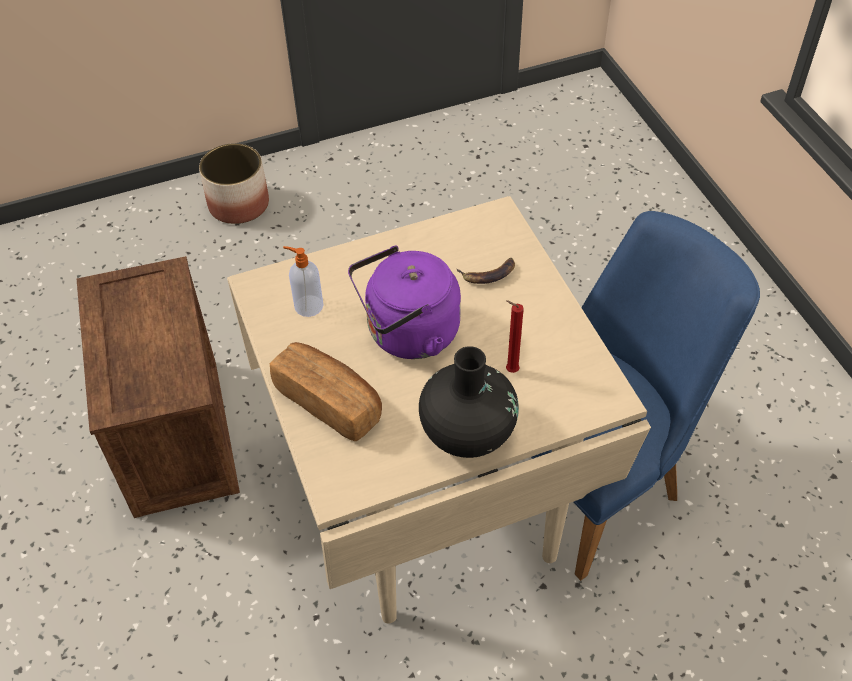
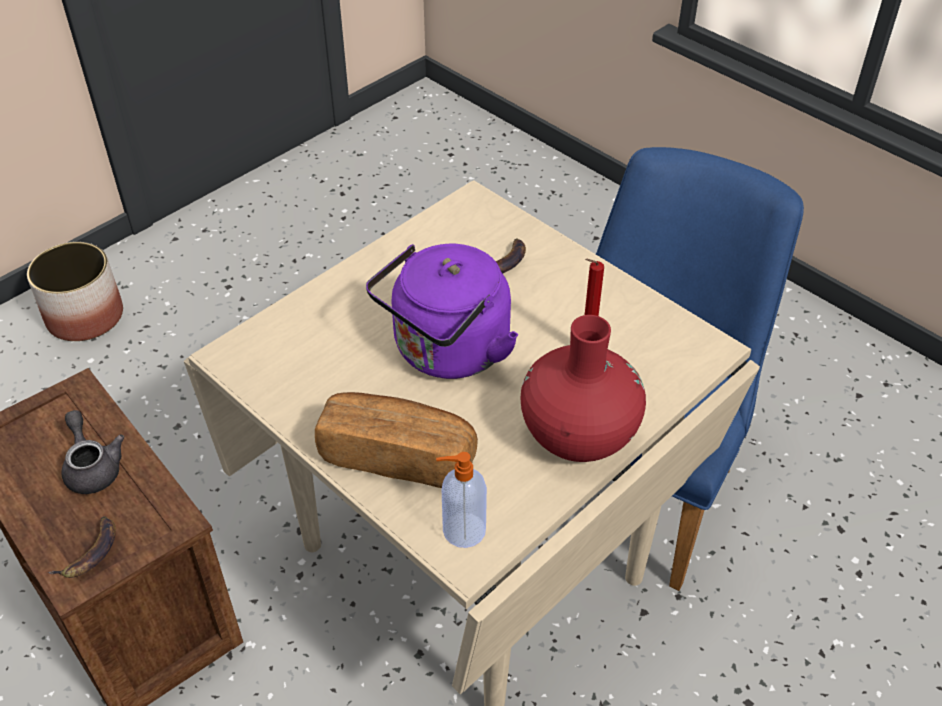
camera: 25 degrees left, 5 degrees down
soap dispenser [283,246,323,317] -> soap dispenser moved to [436,452,487,548]
black vase [419,346,519,458] -> red vase [521,315,646,462]
none -> banana [48,516,116,578]
none -> grey teapot [61,410,124,494]

